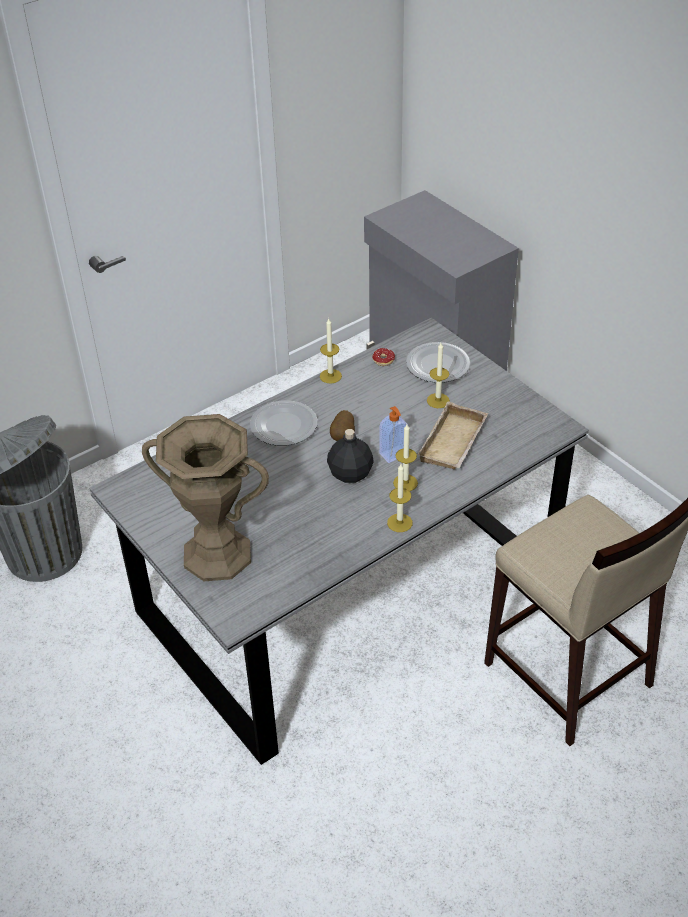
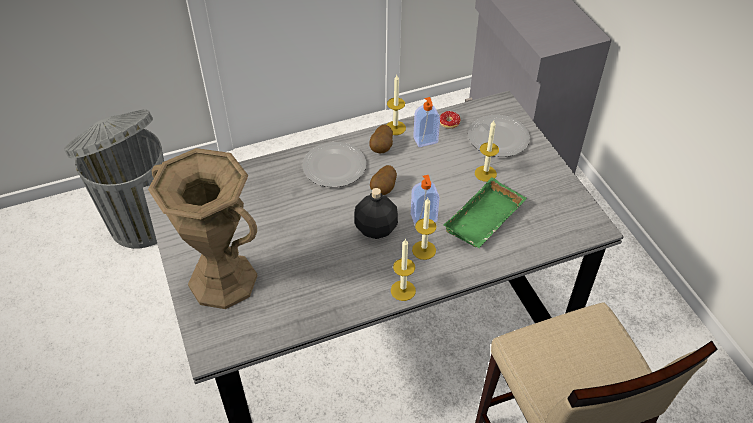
camera: 15 degrees right, 5 degrees up
beige tray [417,401,488,469] -> green tray [443,177,527,248]
none -> potato [369,124,393,153]
none -> soap dispenser [413,97,440,147]

